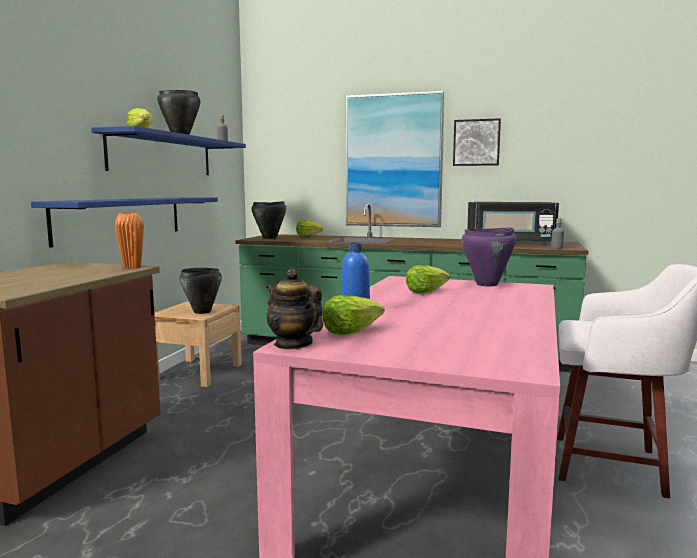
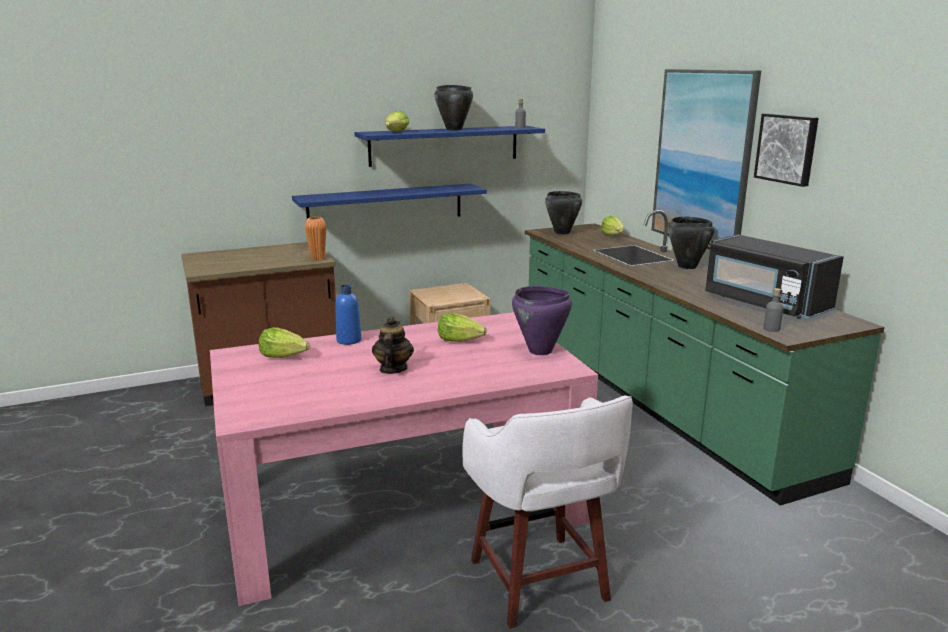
camera: 50 degrees right, 10 degrees up
black cooking pot [180,268,222,314] -> black cooking pot moved to [668,216,714,269]
teapot [266,269,323,349] -> teapot moved to [372,316,414,374]

